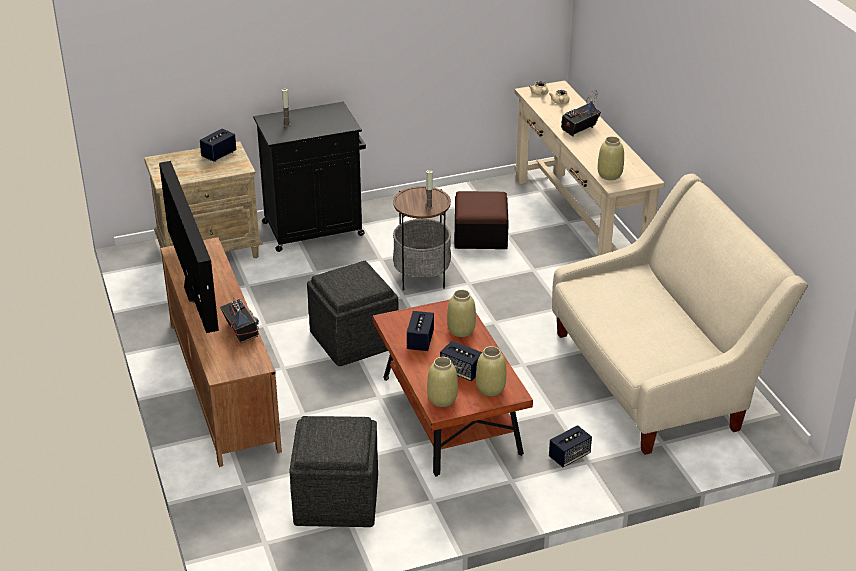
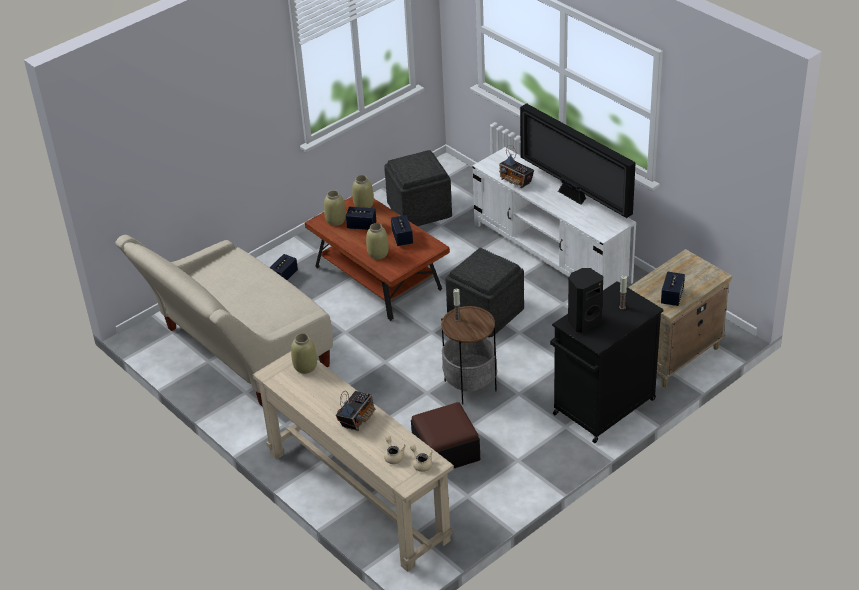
camera: 160 degrees right, 5 degrees up
brown tv stand [160,237,282,467] -> white tv stand [472,147,636,290]
none -> black speaker [568,268,603,333]

